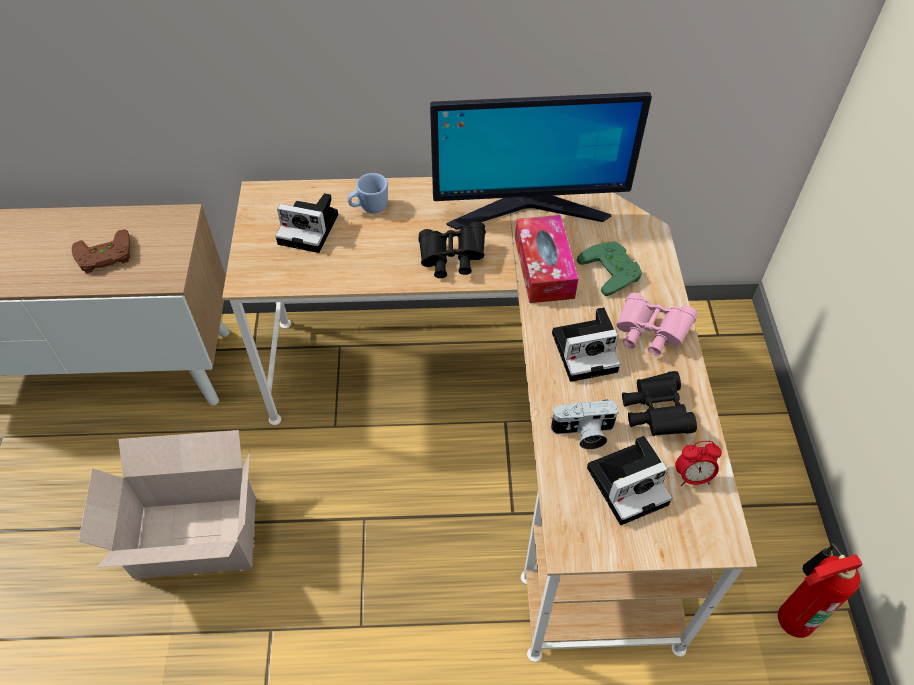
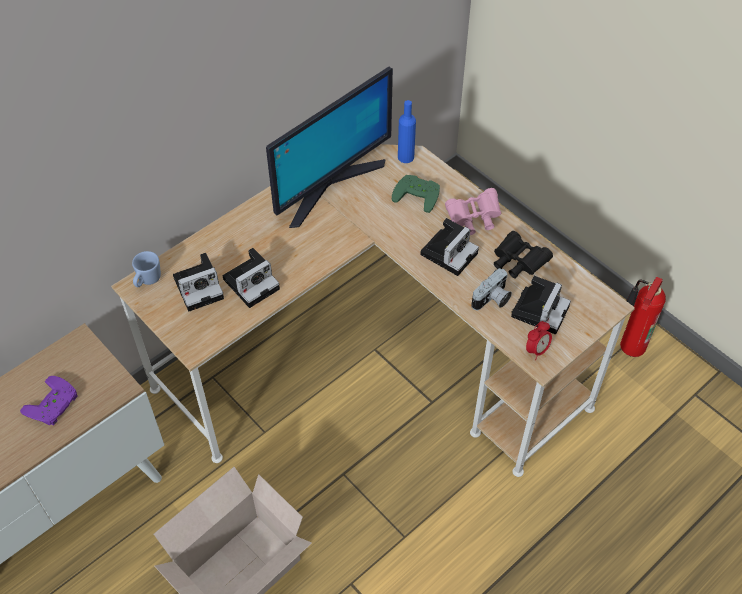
camera: 40 degrees left, 0 degrees up
brown game controller [72,229,130,274] -> purple game controller [20,376,78,426]
blue mug [347,173,388,214] -> blue mug moved to [132,251,161,287]
black binoculars [418,221,486,278] -> none
tissue box [515,215,578,303] -> none
alarm clock [675,441,722,486] -> alarm clock moved to [526,321,552,360]
none -> camera [223,248,280,308]
none -> blue bottle [398,100,416,163]

